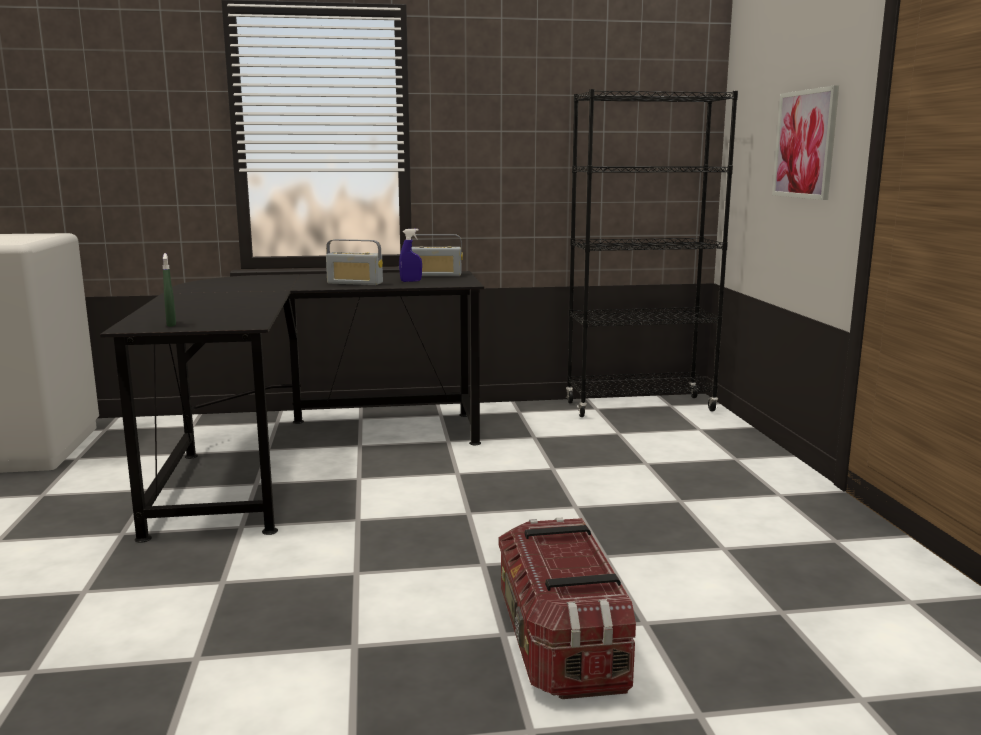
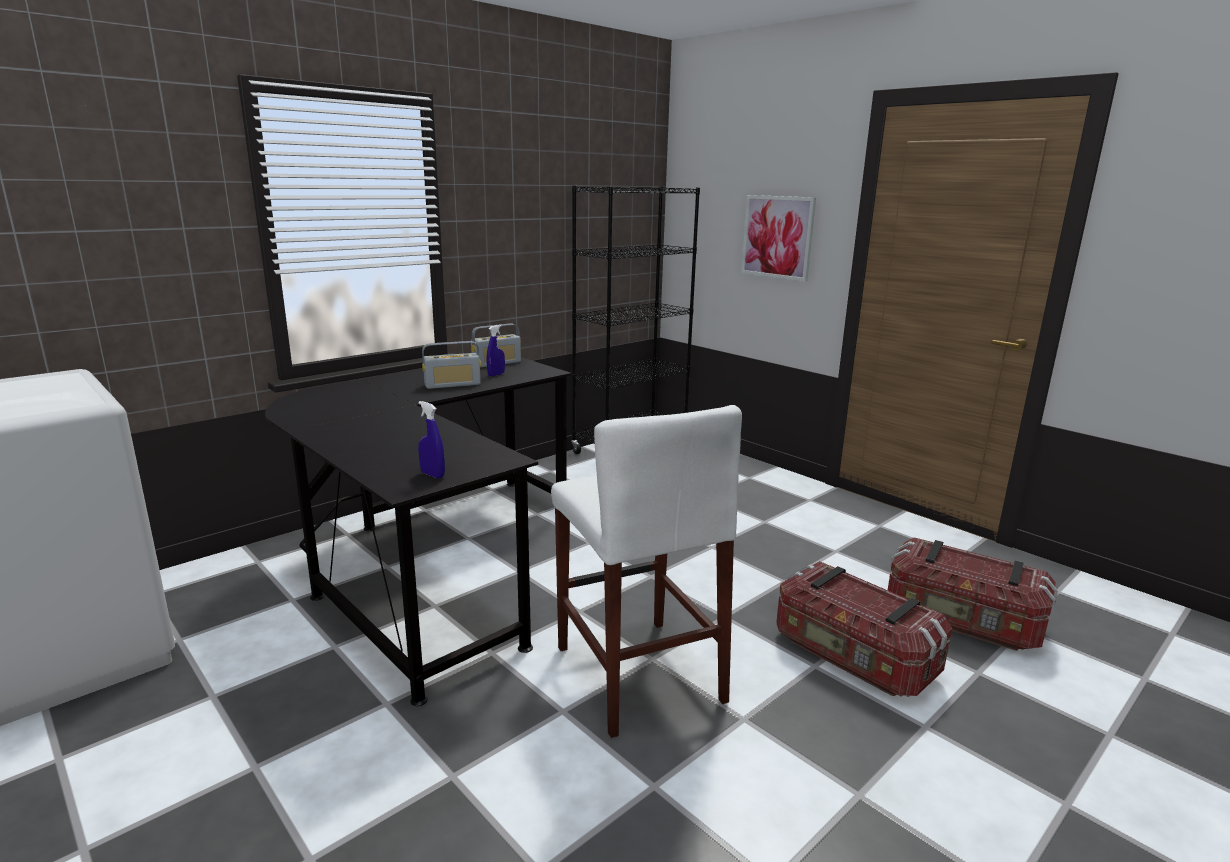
camera: 35 degrees left, 5 degrees up
green spray bottle [163,253,176,327] -> blue spray bottle [418,401,445,479]
none -> white stool [551,405,742,738]
none -> storage box [888,537,1058,651]

